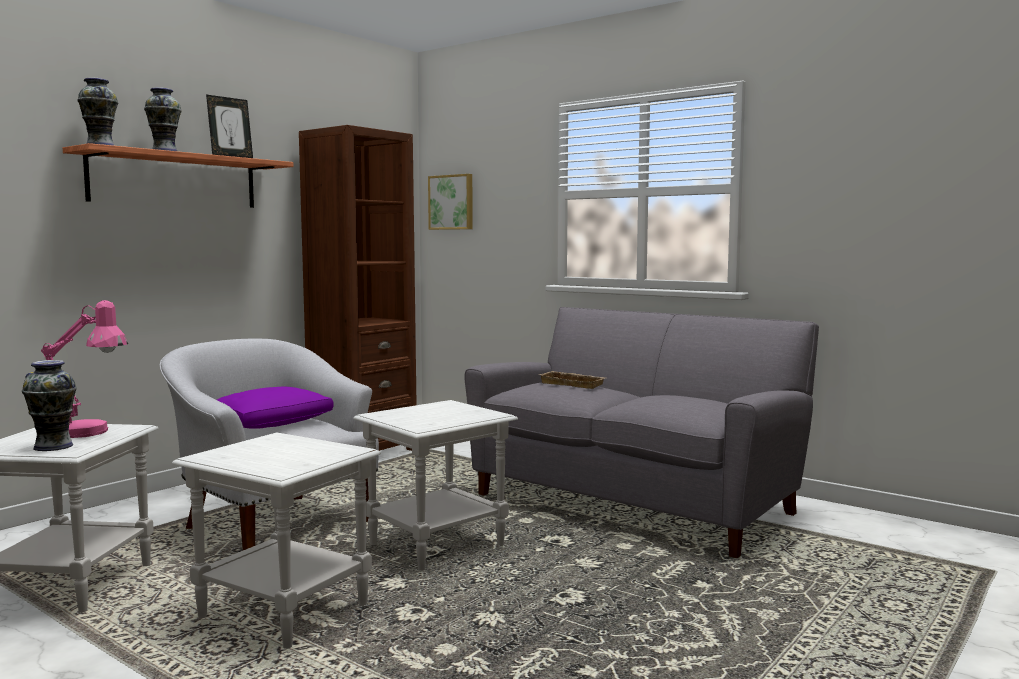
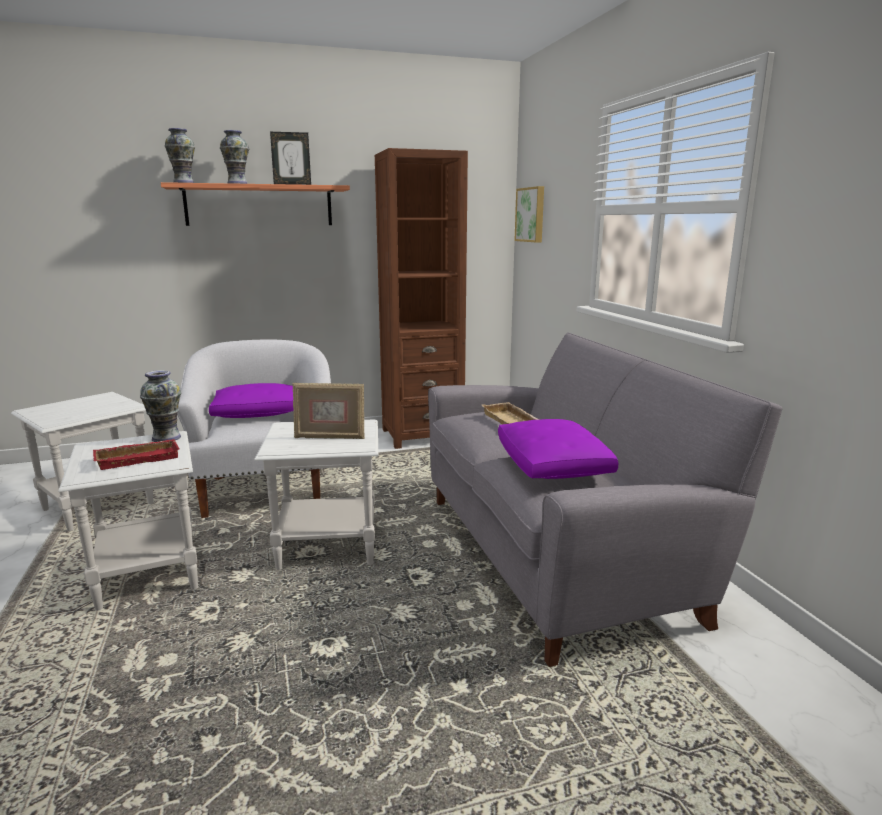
camera: 35 degrees right, 10 degrees up
vase [22,360,77,451] -> vase moved to [140,370,181,442]
pink table lamp [41,300,128,438] -> none
none -> red tray [93,439,180,470]
none -> picture frame [292,383,365,439]
none -> purple pillow [498,419,619,479]

